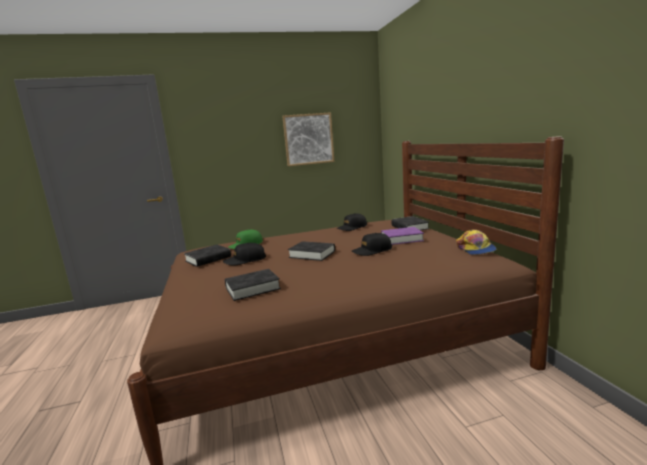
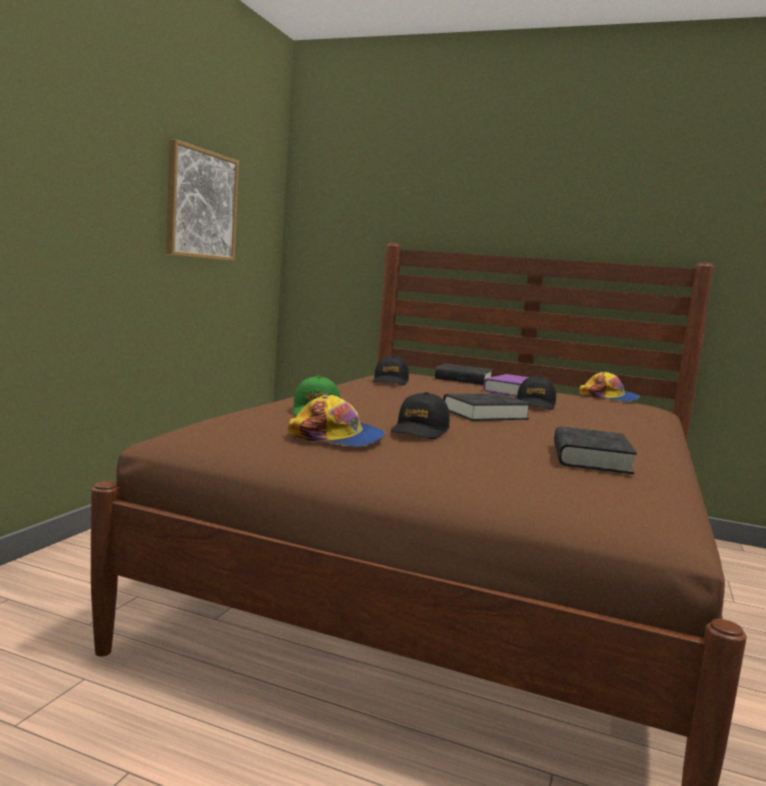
camera: 55 degrees left, 5 degrees down
black book [184,245,231,267] -> cap [288,395,385,447]

